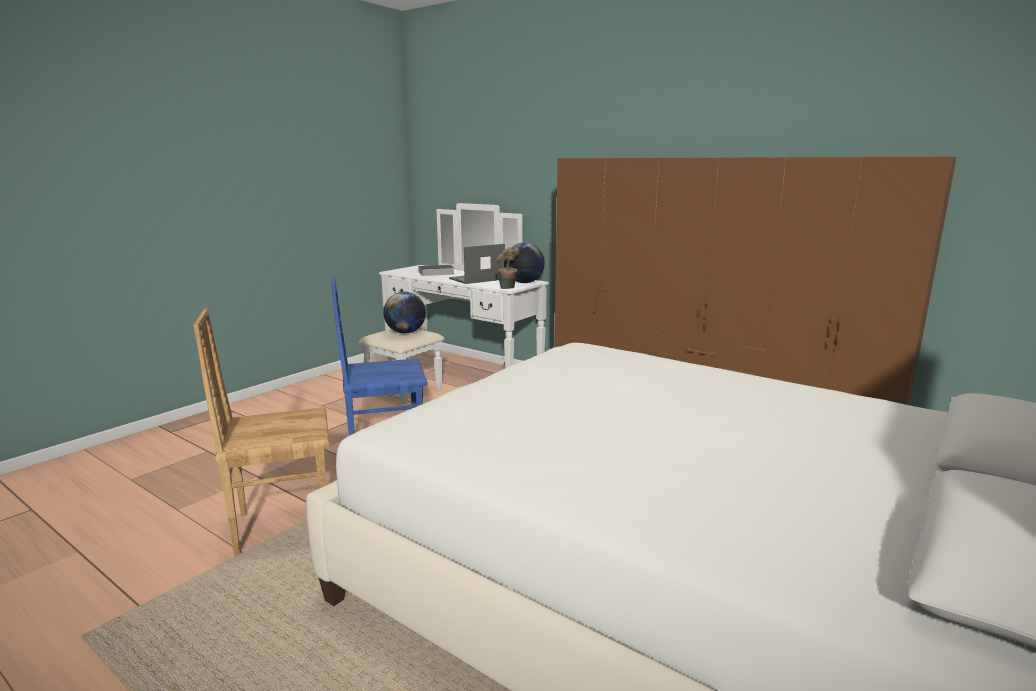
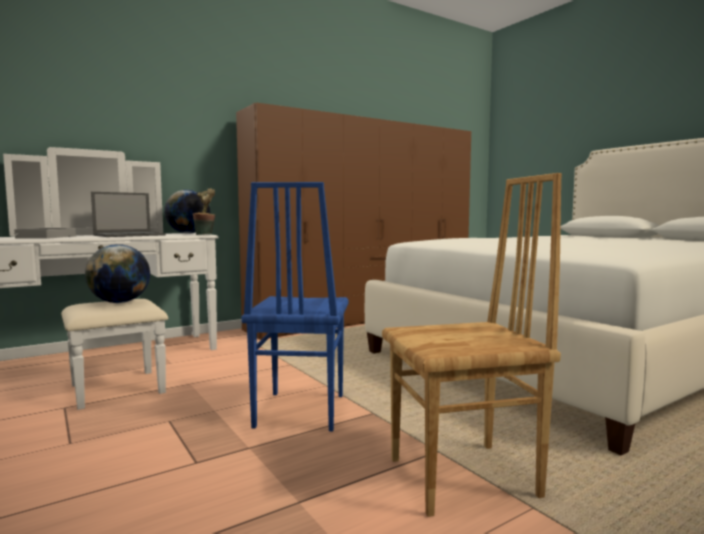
camera: 70 degrees left, 10 degrees down
brown chair [193,308,330,556] -> brown chair turned 105 degrees counterclockwise [382,173,562,517]
laptop [449,244,505,284] -> laptop turned 120 degrees counterclockwise [91,192,166,237]

